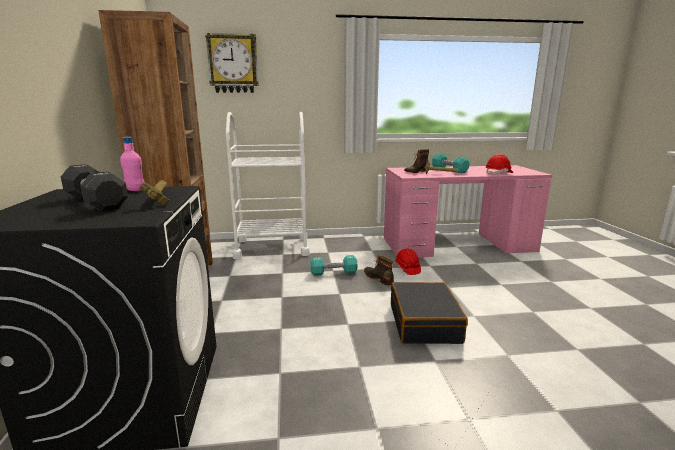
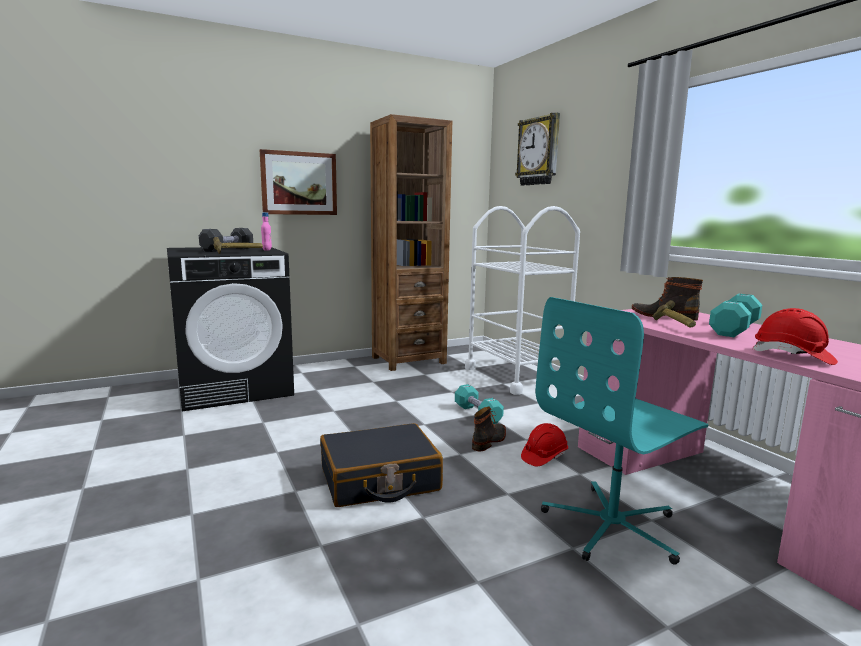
camera: 70 degrees right, 5 degrees down
none -> picture [260,149,337,215]
none -> turquoise office chair [536,297,708,565]

